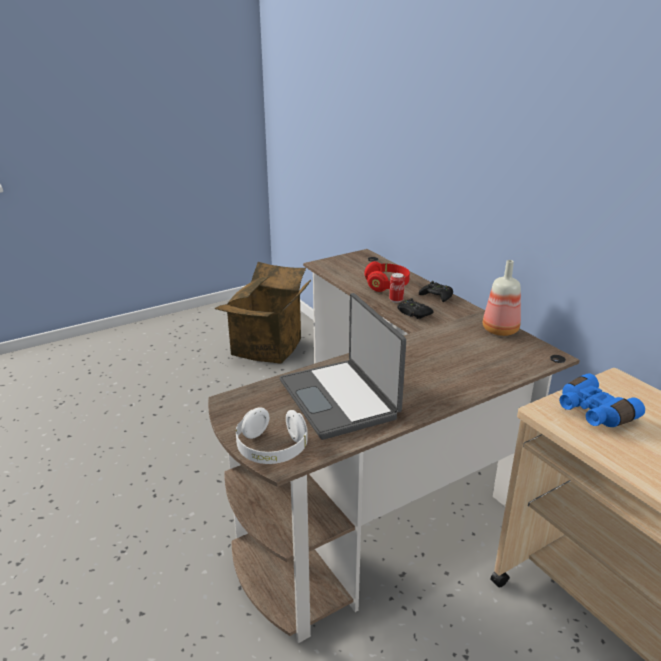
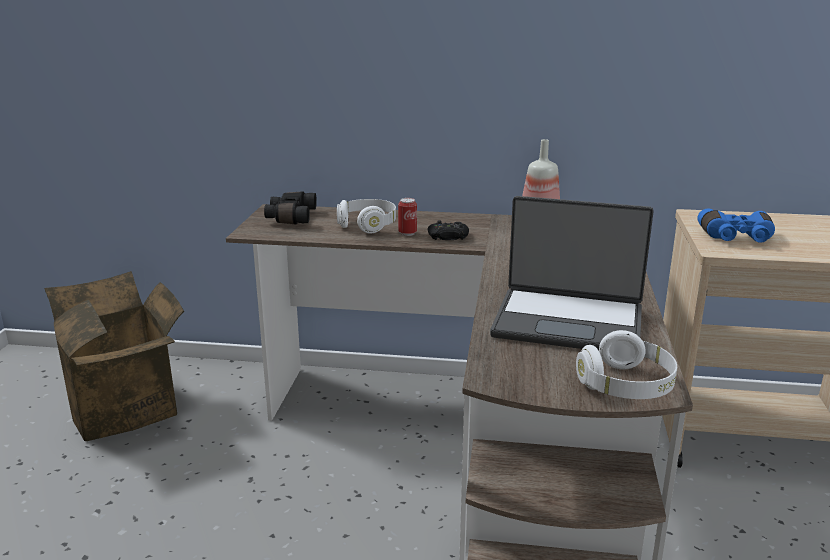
camera: 50 degrees left, 5 degrees down
red headphones [365,261,410,292] -> white headphones [337,199,396,233]
black game controller [419,281,453,302] -> none
none -> black binoculars [264,191,317,224]

